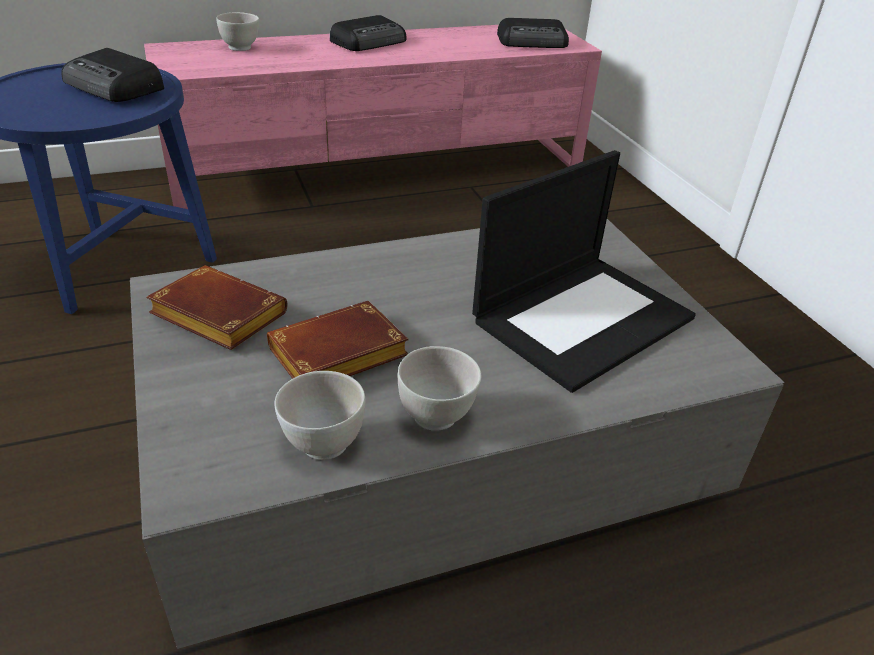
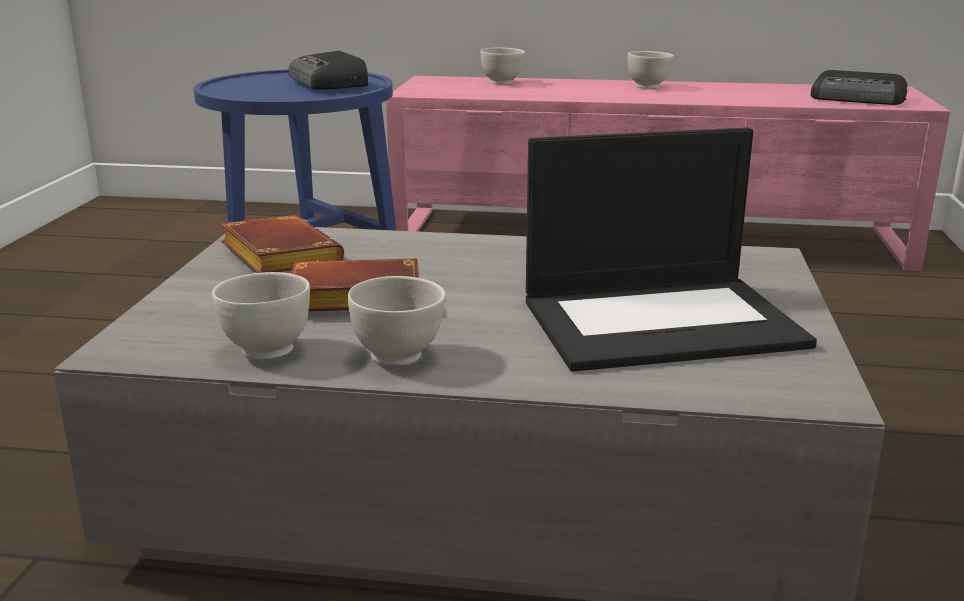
camera: 30 degrees right, 15 degrees down
radio [330,15,406,51] -> white bowl [628,51,674,89]

